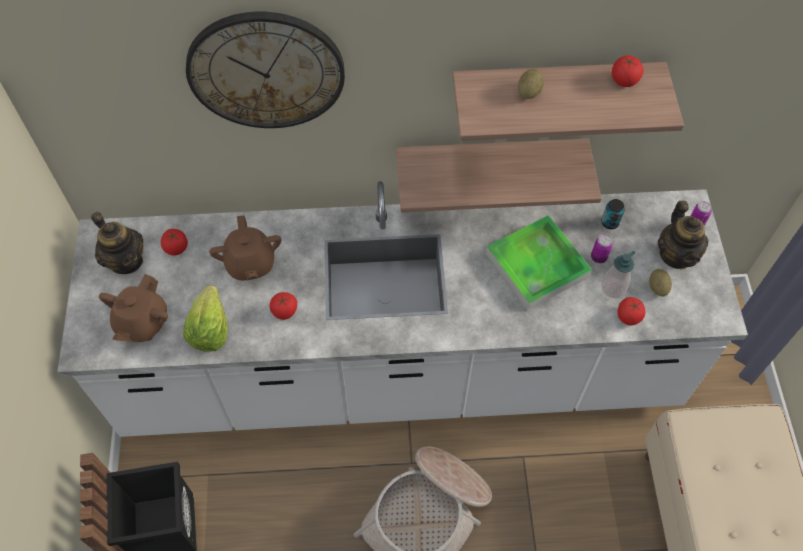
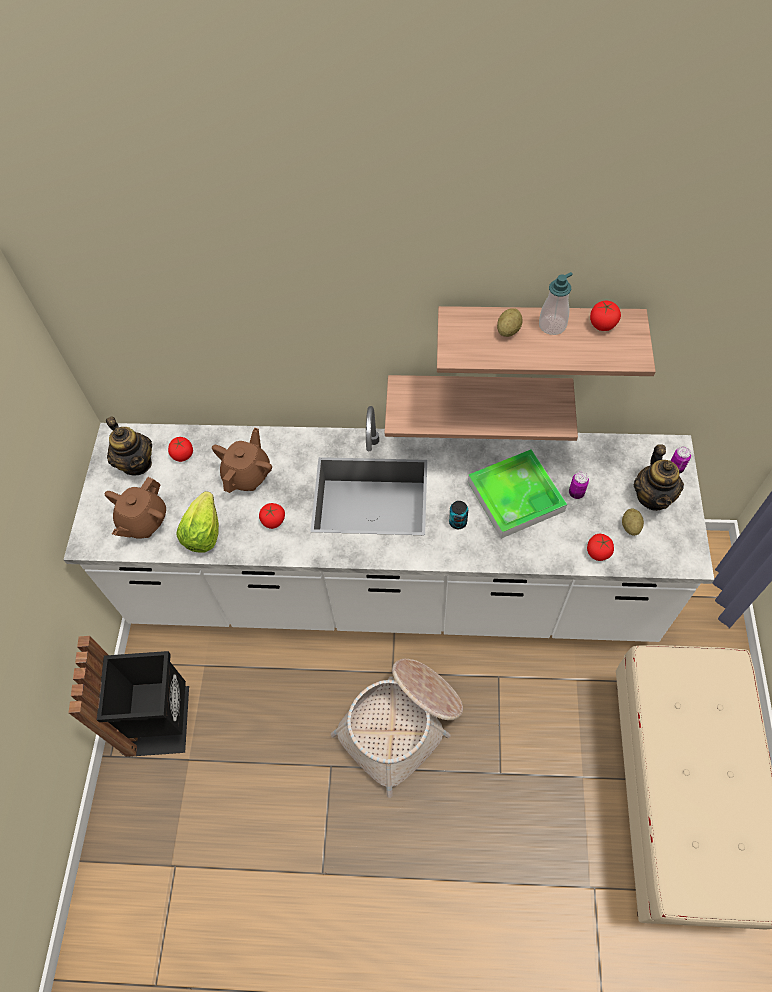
camera: 10 degrees right, 0 degrees up
wall clock [186,12,345,128] -> none
brown teapot [209,215,281,281] -> brown teapot turned 150 degrees counterclockwise [212,428,272,493]
can [601,199,625,229] -> can moved to [449,501,468,529]
soap dispenser [601,251,635,298] -> soap dispenser moved to [539,272,573,335]

